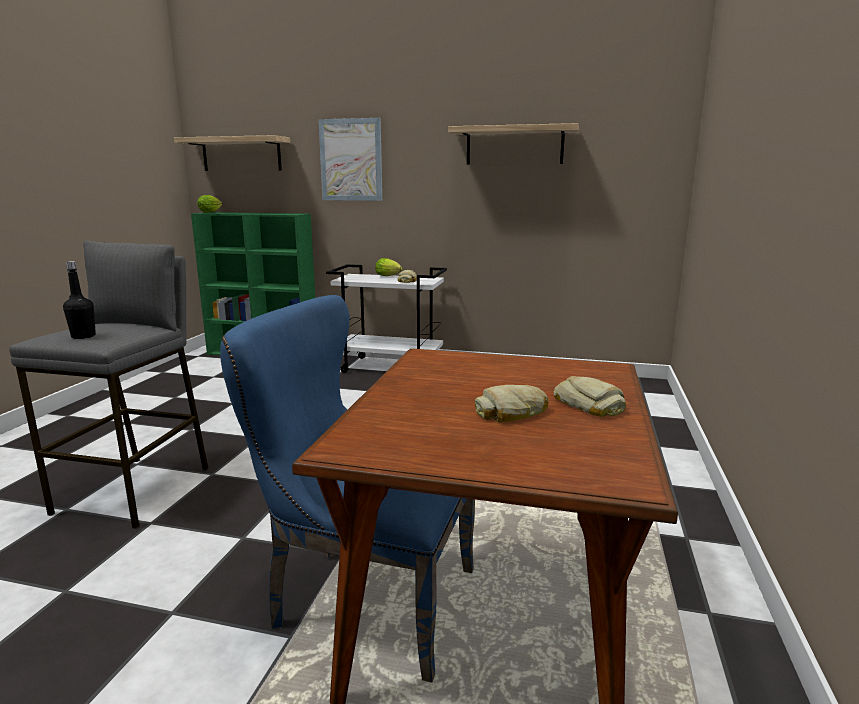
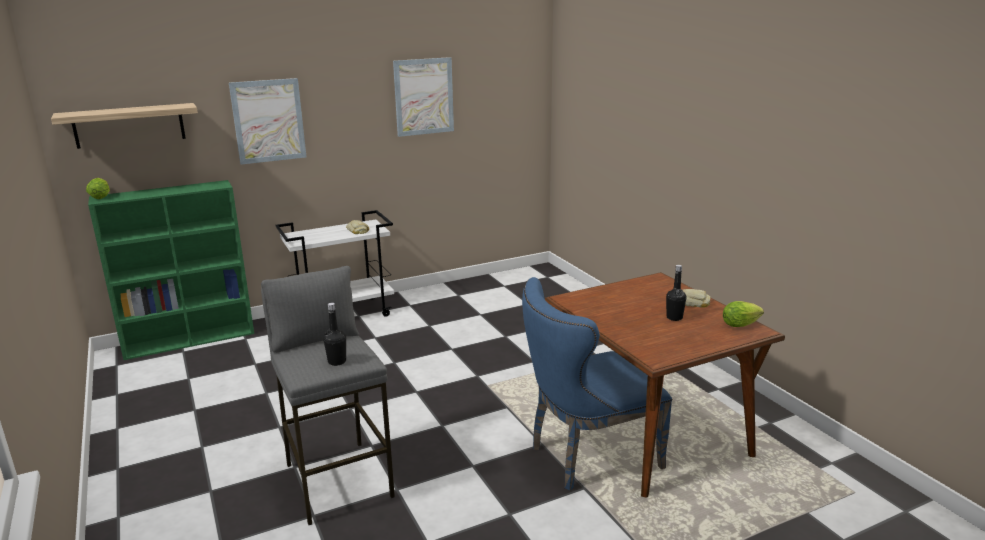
camera: 40 degrees left, 5 degrees up
lettuce [375,258,403,276] -> lettuce moved to [723,301,764,327]
shelf [448,123,579,165] -> picture [393,57,454,137]
bread [475,385,549,423] -> black bottle [666,265,686,321]

